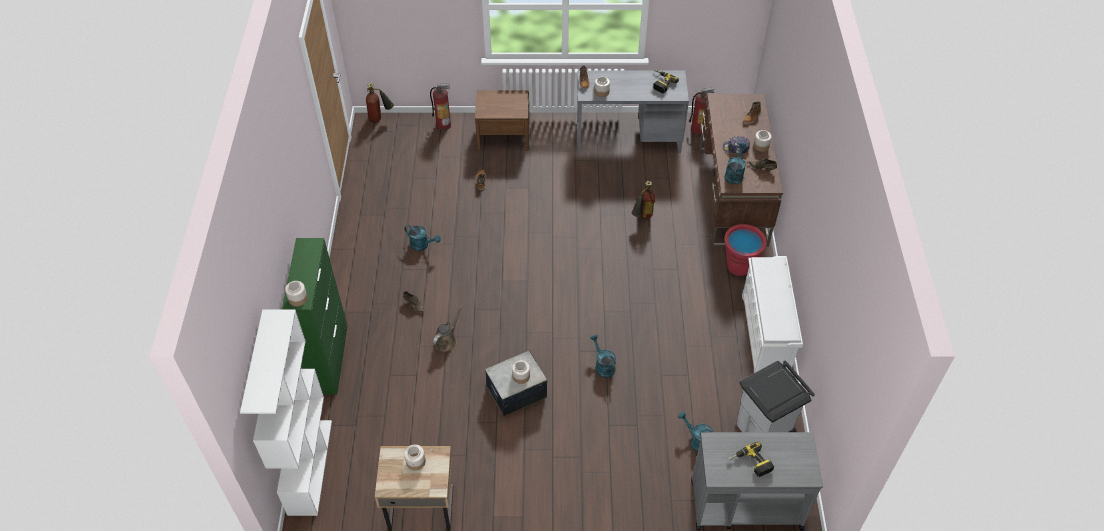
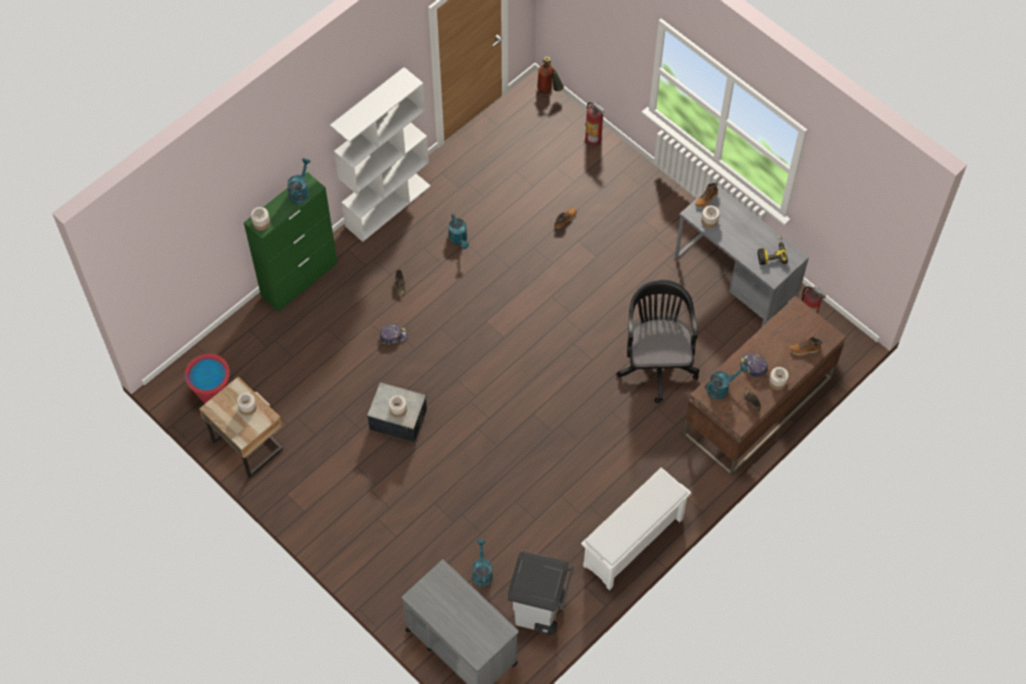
camera: 45 degrees right, 10 degrees up
white bookcase [240,310,332,516] -> white bookcase moved to [330,67,431,242]
brown watering can [433,305,463,352] -> cap [380,324,408,345]
brown nightstand [475,90,530,151] -> none
turquoise watering can [590,335,616,378] -> turquoise watering can moved to [287,158,311,204]
fire extinguisher [632,181,655,219] -> black office chair [616,280,699,403]
red bucket [725,224,767,276] -> red bucket moved to [185,354,230,403]
power drill [727,442,774,477] -> none

